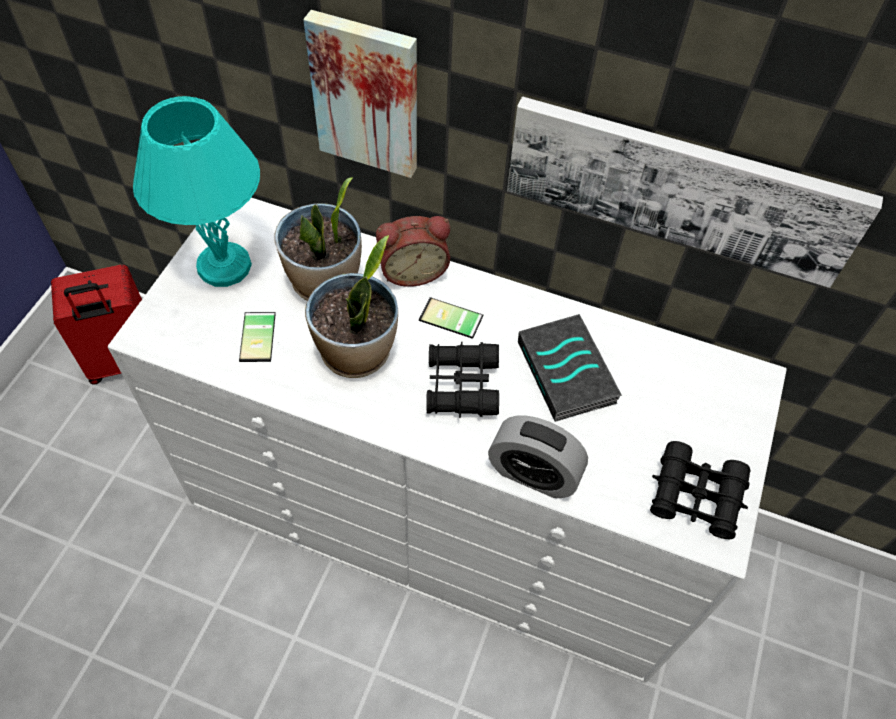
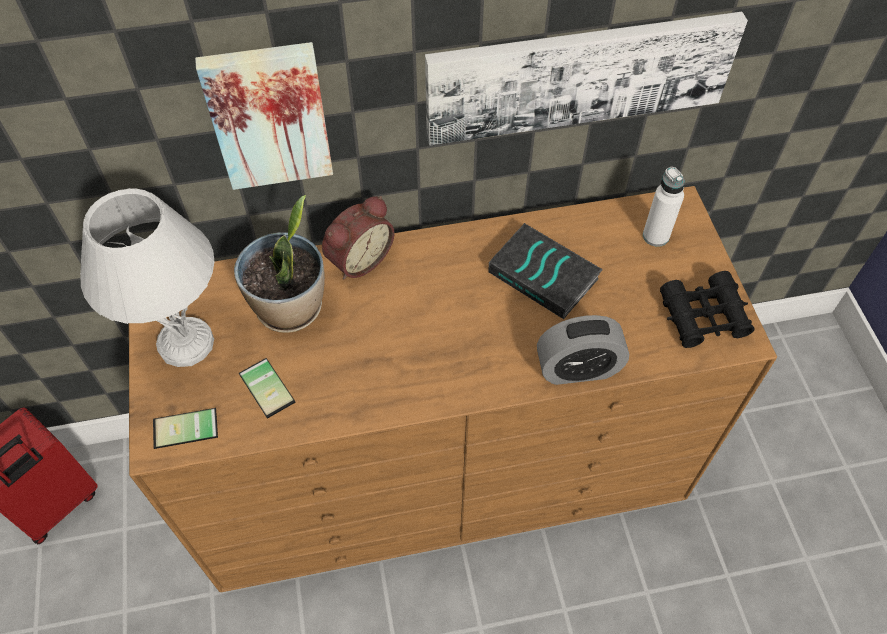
camera: 30 degrees left, 0 degrees up
white dresser [107,198,787,683] -> brown dresser [129,186,777,592]
turquoise table lamp [133,96,260,287] -> white table lamp [80,188,214,367]
potted plant [305,235,398,378] -> none
phone [419,297,483,339] -> phone moved to [153,408,218,449]
black binoculars [426,342,499,418] -> none
none -> white bottle [643,167,685,247]

